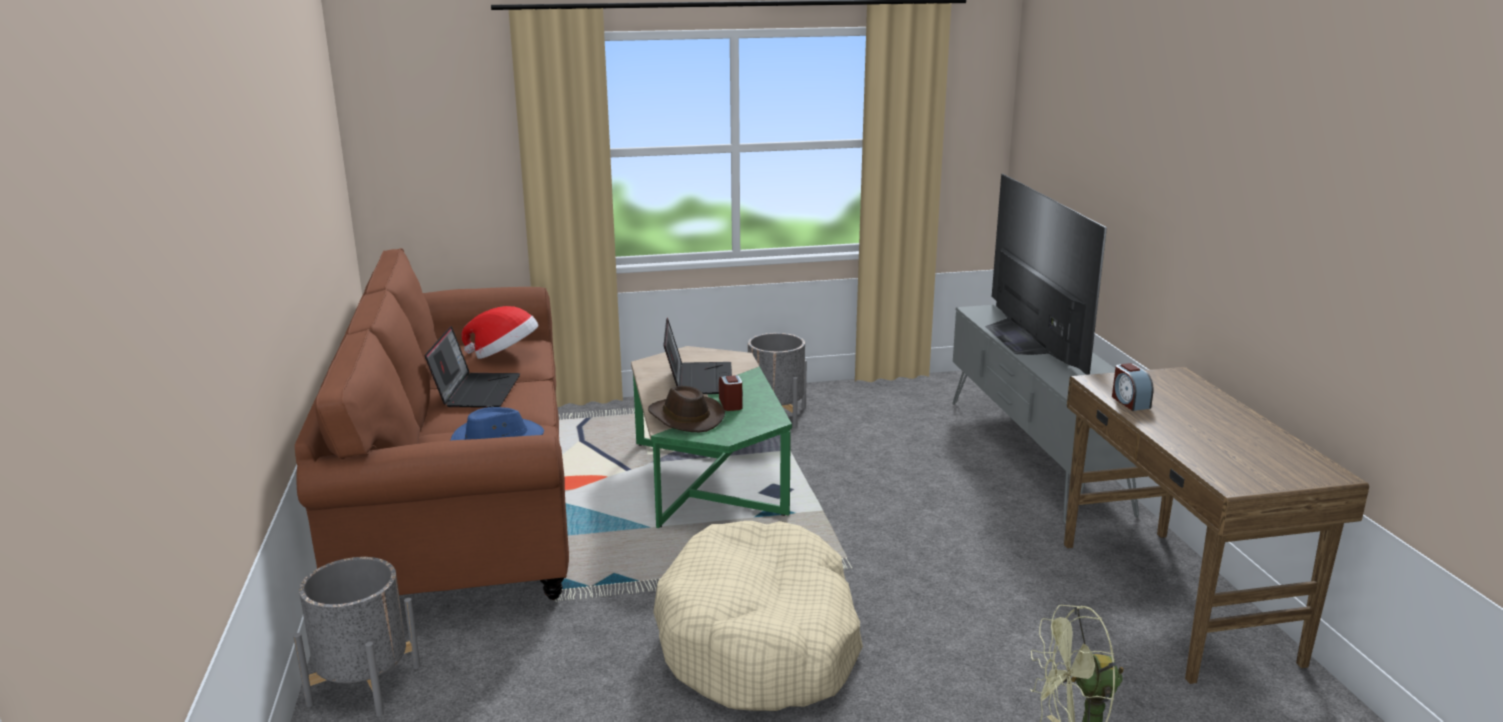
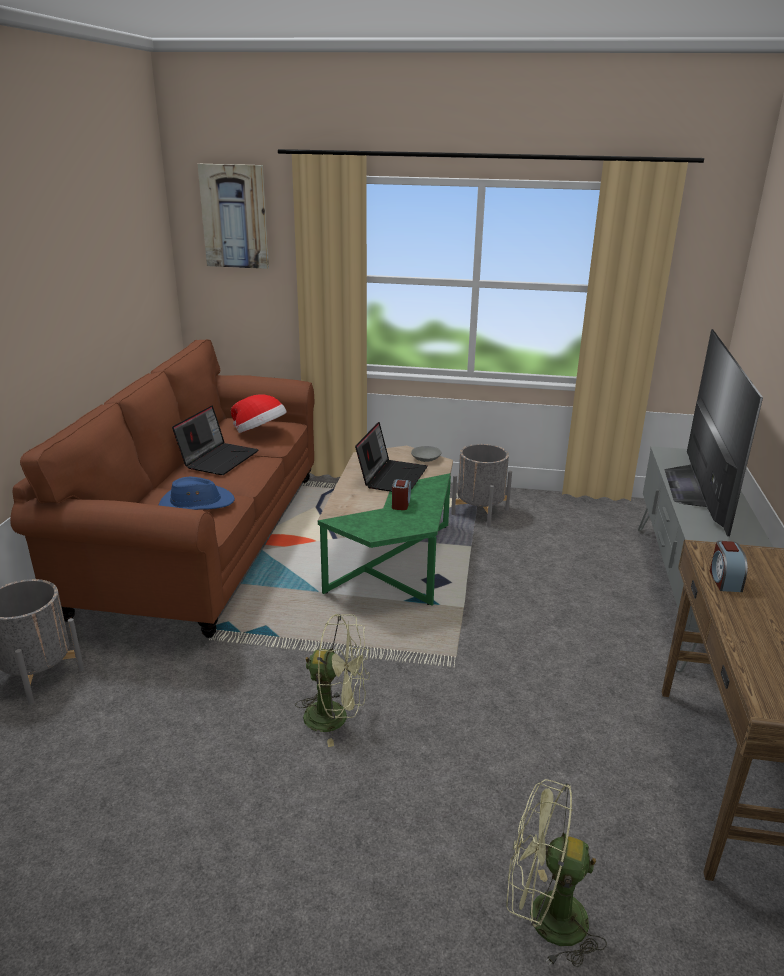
camera: 20 degrees right, 5 degrees up
brown hat [648,386,725,432] -> none
beige dog bed [653,521,863,711] -> green fan [295,614,370,747]
none -> picture [198,164,269,269]
none -> grey bowl [411,446,441,462]

